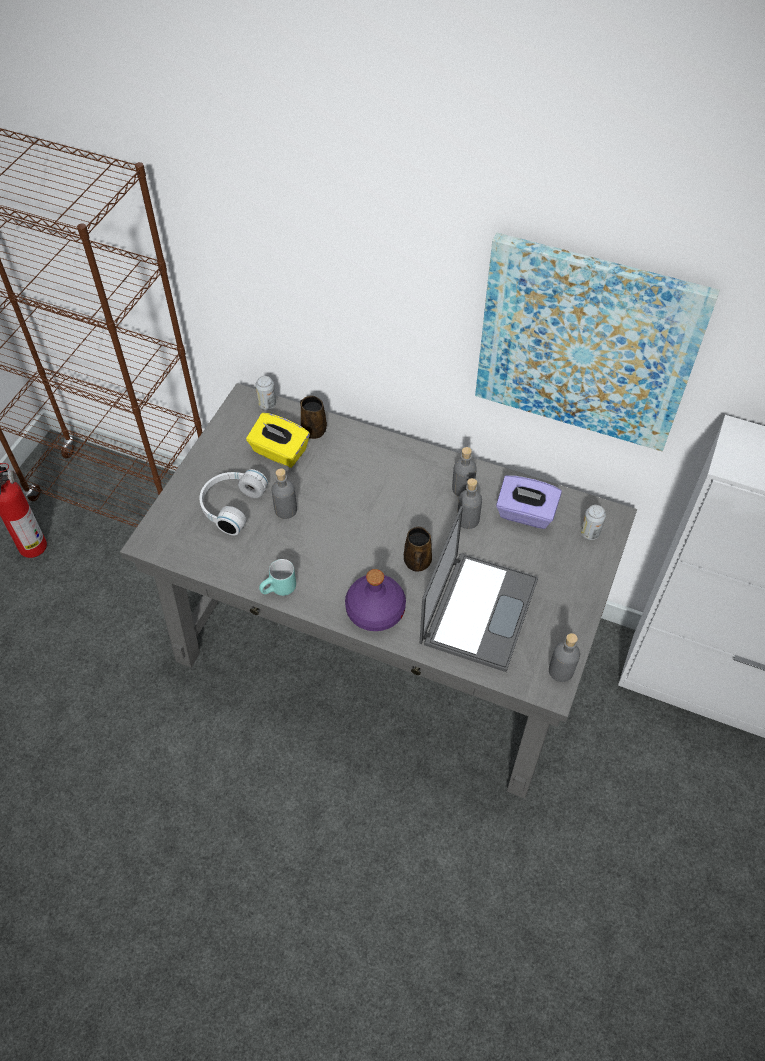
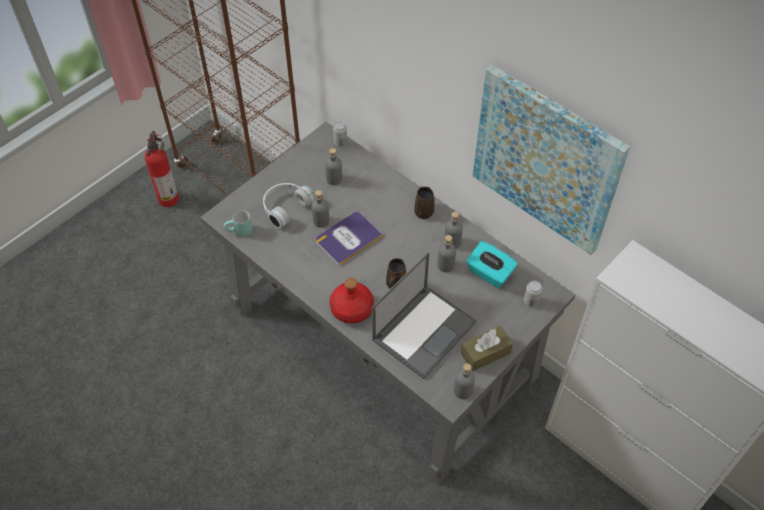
camera: 20 degrees right, 0 degrees up
yellow tissue box [246,413,310,468] -> grey bottle [325,148,342,185]
turquoise mug [259,559,296,596] -> turquoise mug moved to [224,210,252,236]
brown mug [300,396,327,439] -> brown mug moved to [414,186,435,219]
purple bottle [345,569,406,631] -> red bottle [330,278,374,323]
purple tissue box [496,475,562,529] -> turquoise tissue box [466,241,518,288]
none -> book [316,212,383,266]
none -> brown tissue box [461,326,513,371]

